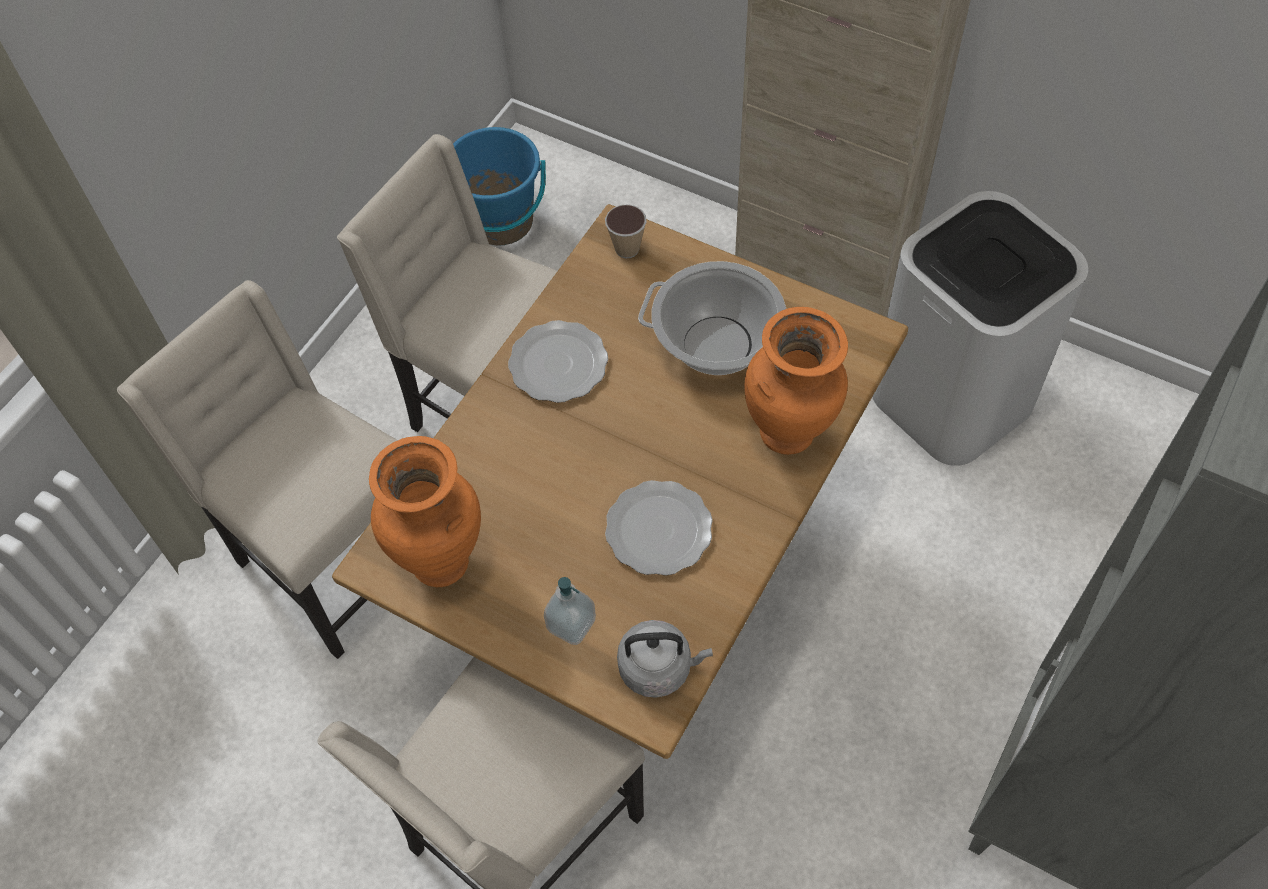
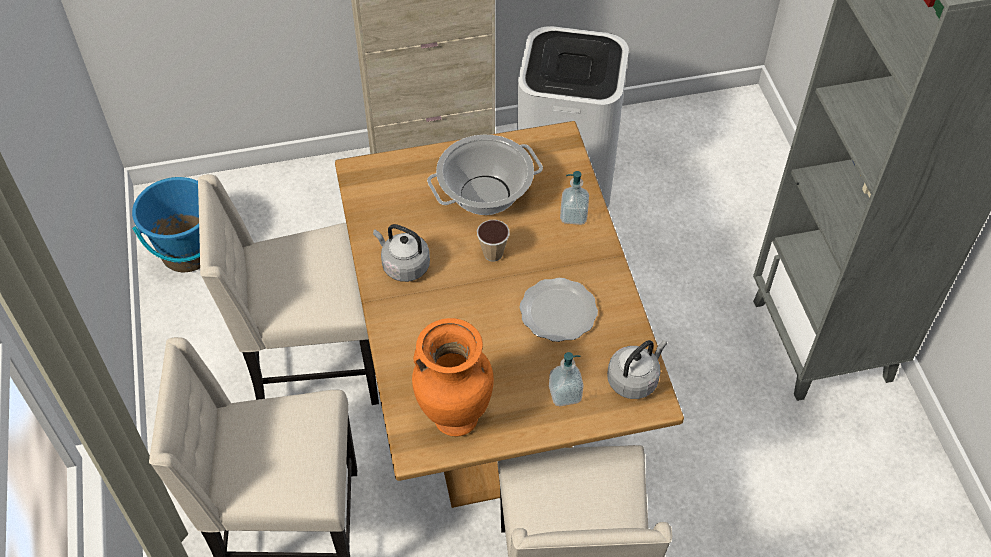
camera: 45 degrees left, 5 degrees down
plate [508,320,608,403] -> grey kettle [373,224,430,282]
cup [605,204,647,258] -> cup moved to [477,220,510,262]
orange vase [744,307,848,455] -> soap dispenser [560,171,589,225]

